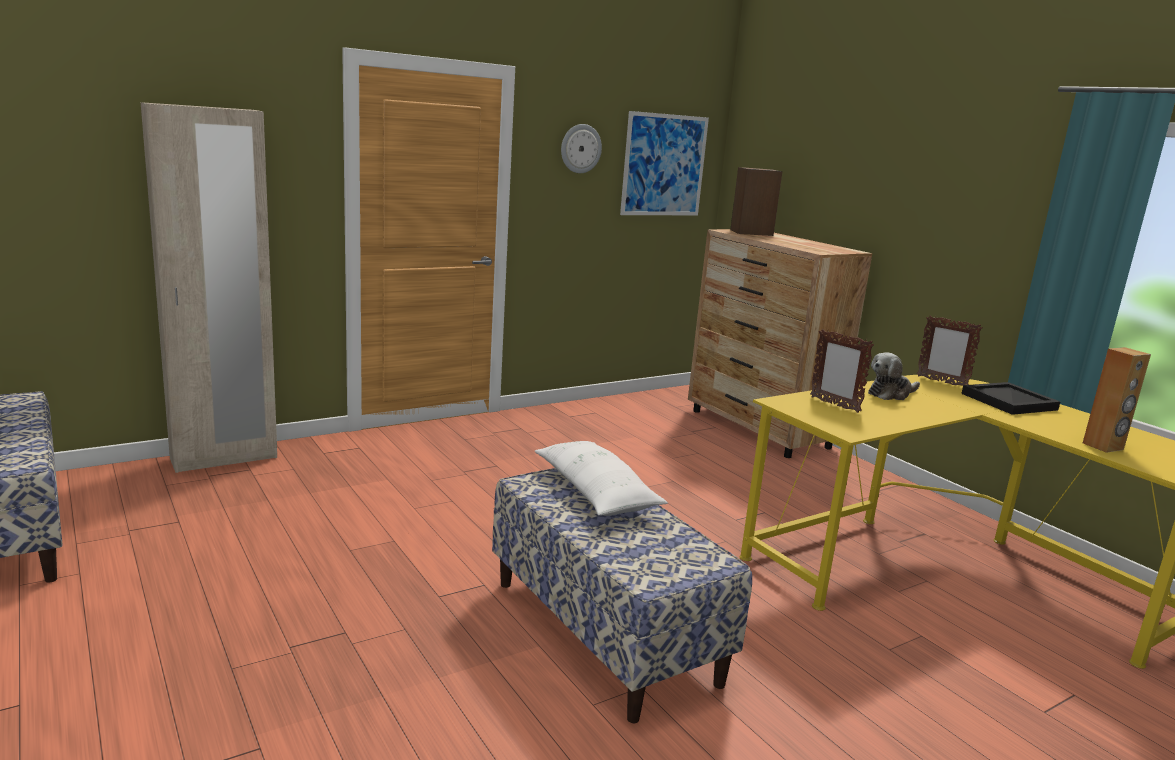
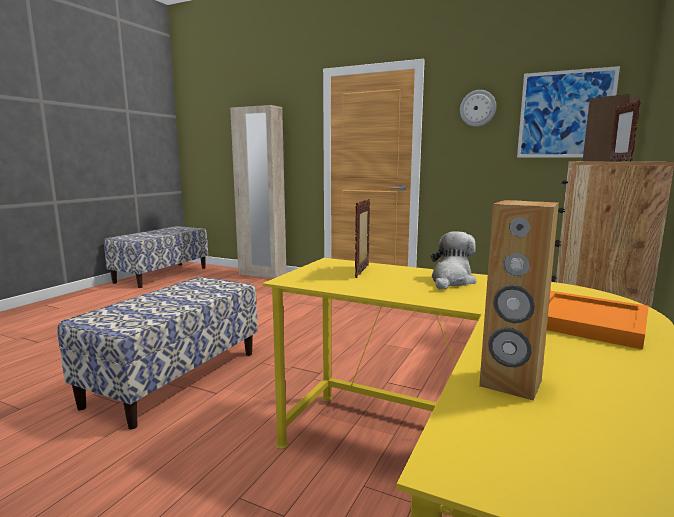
camera: 60 degrees right, 5 degrees down
white pillow [535,441,668,516] -> none
plush toy [868,352,920,400] -> plush toy turned 90 degrees clockwise [431,231,476,289]
picture frame [917,315,983,386] -> picture frame moved to [610,100,641,161]
black tray [961,382,1060,415] -> orange tray [547,291,649,350]

